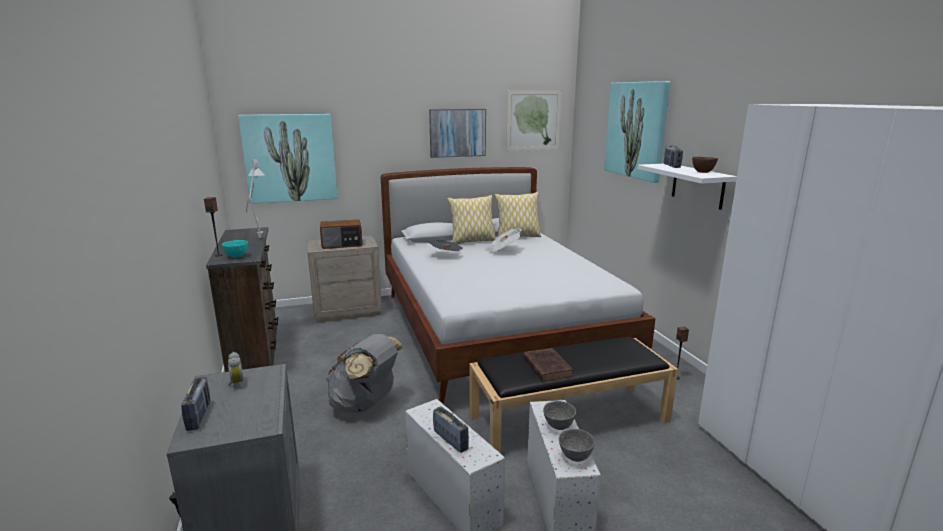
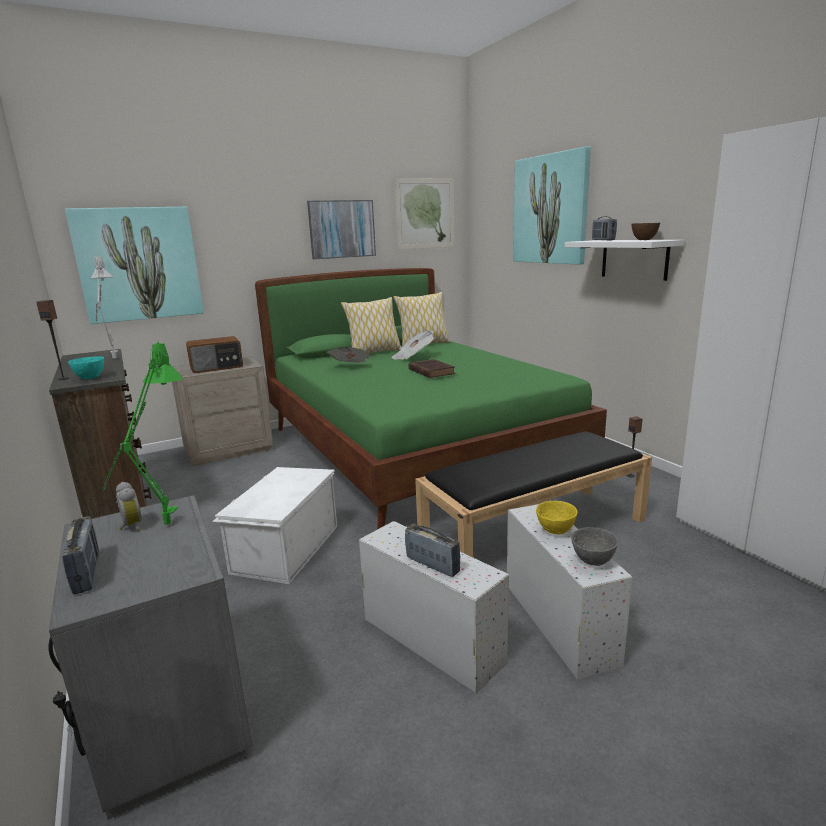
camera: 10 degrees left, 0 degrees up
grey backpack [326,334,404,413] -> white storage box [212,467,337,584]
white bed [381,167,656,404] -> green bed [255,268,607,529]
brown book [523,348,573,382] -> brown book moved to [409,359,455,378]
grey bowl [543,401,576,430] -> yellow bowl [536,501,577,534]
none -> green table lamp [103,342,183,525]

